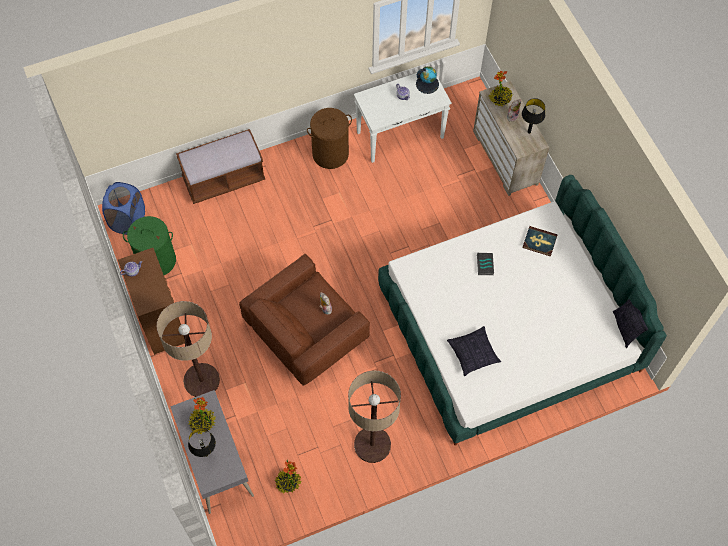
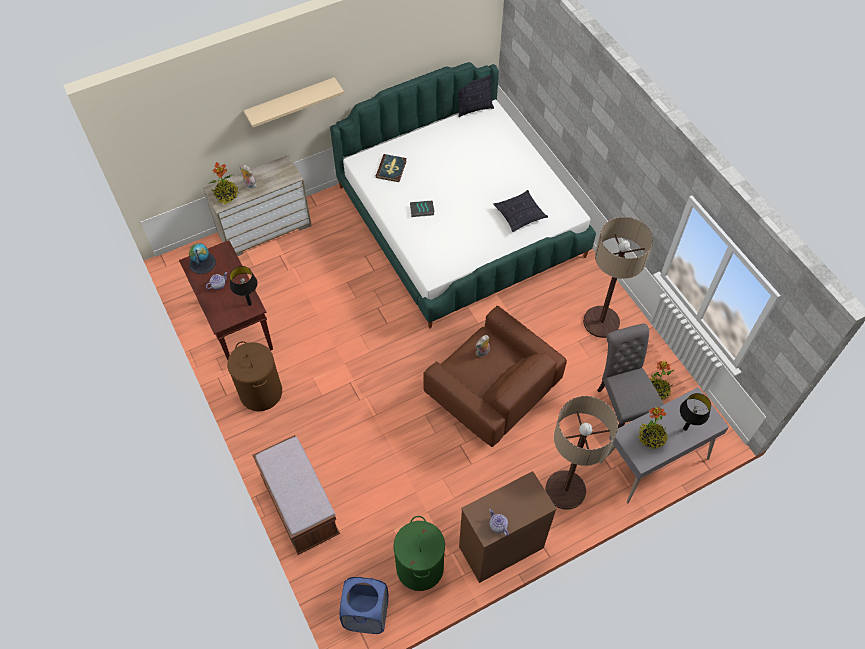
camera: 95 degrees left, 5 degrees down
white console table [354,73,452,163] -> brown console table [179,240,273,360]
black table lamp [522,98,545,134] -> black table lamp moved to [230,266,258,306]
none -> beige shelf [244,77,344,128]
none -> grey chair [597,324,664,428]

